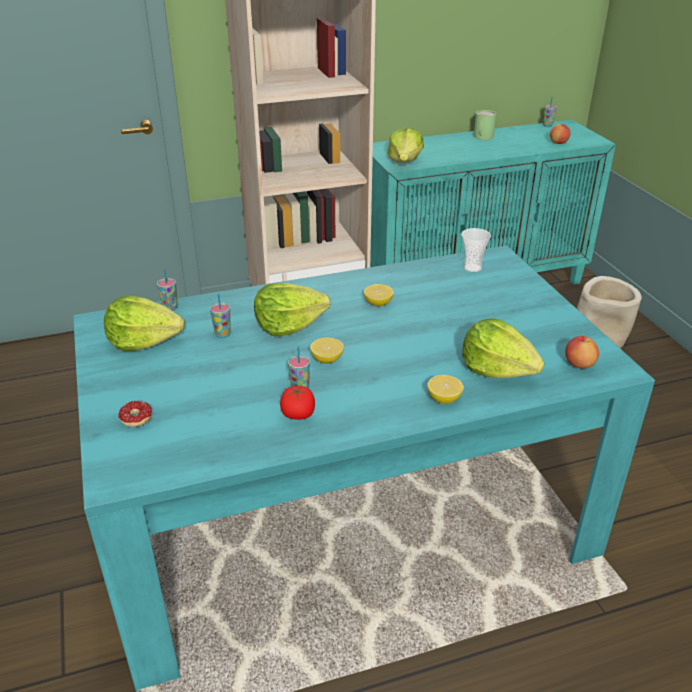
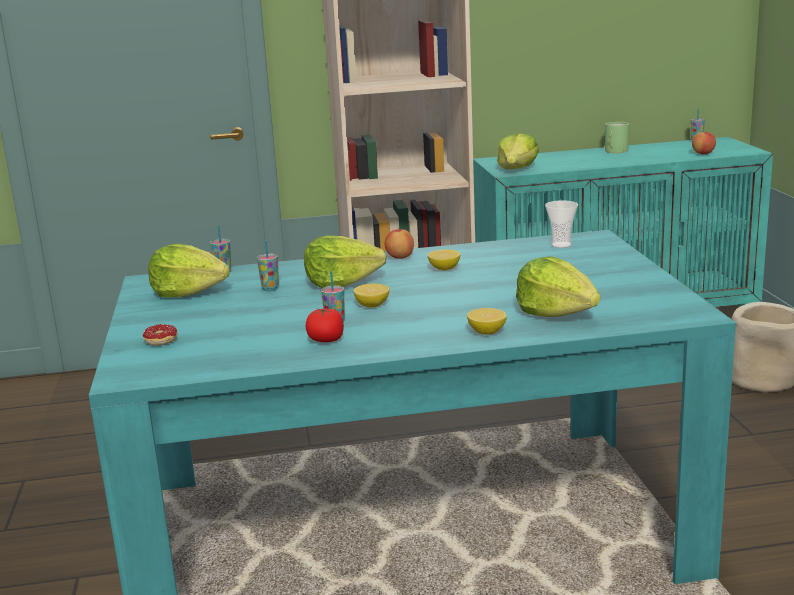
camera: 10 degrees right, 15 degrees down
apple [565,336,599,369] -> apple moved to [385,229,414,259]

